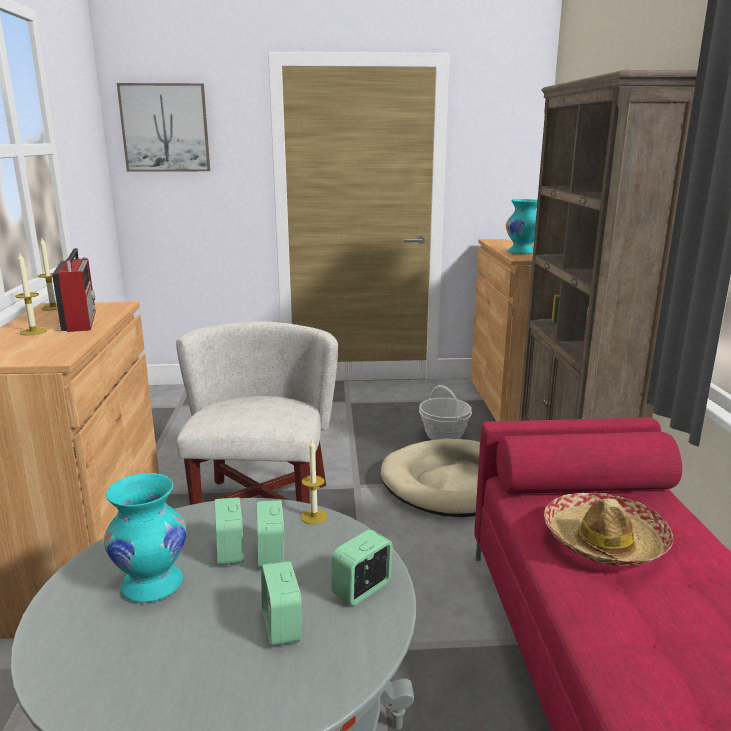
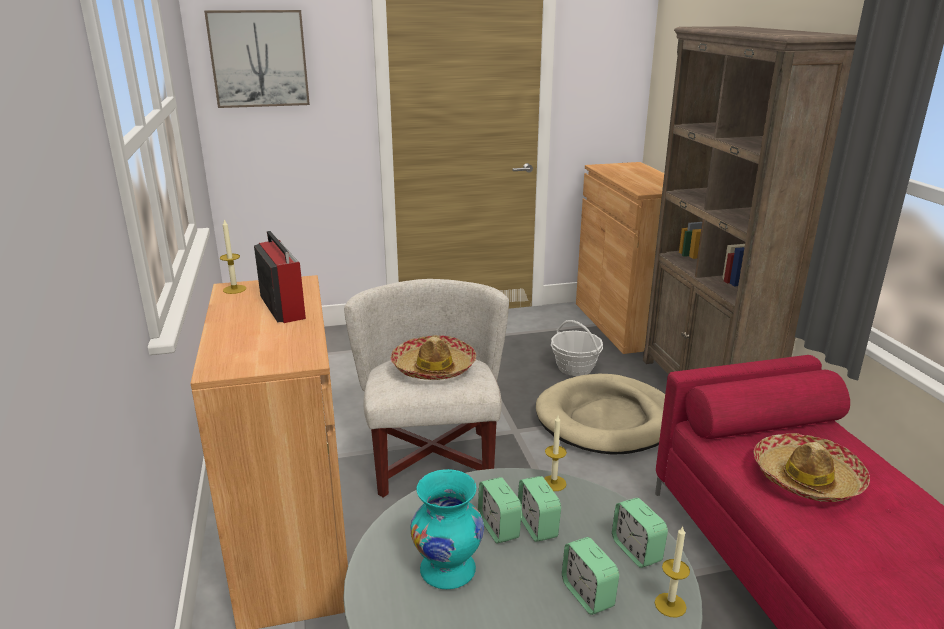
camera: 10 degrees left, 5 degrees up
candle [15,253,47,335] -> candle moved to [655,525,690,617]
alarm clock [331,529,393,606] -> alarm clock turned 60 degrees counterclockwise [612,498,668,568]
turquoise vase [506,199,538,254] -> none
none -> hat [391,335,476,380]

